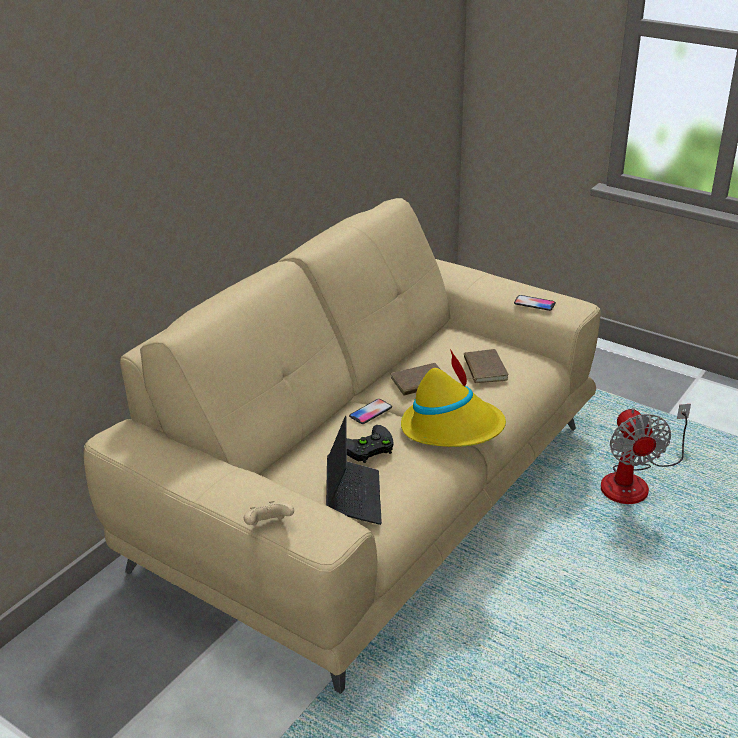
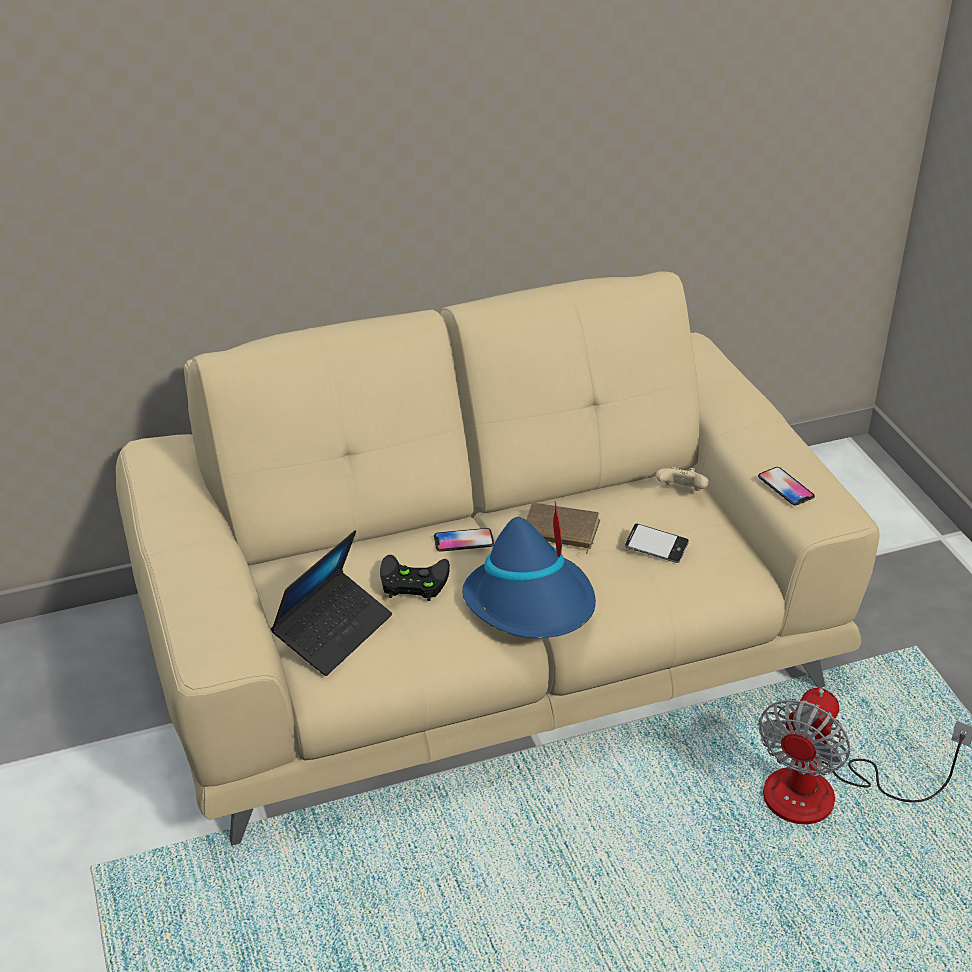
camera: 35 degrees right, 5 degrees up
beige game controller [244,501,294,525] -> beige game controller moved to [656,467,709,491]
yellow hat [401,349,506,447] -> blue hat [462,501,596,638]
brown book [464,349,509,383] -> phone [625,523,689,563]

